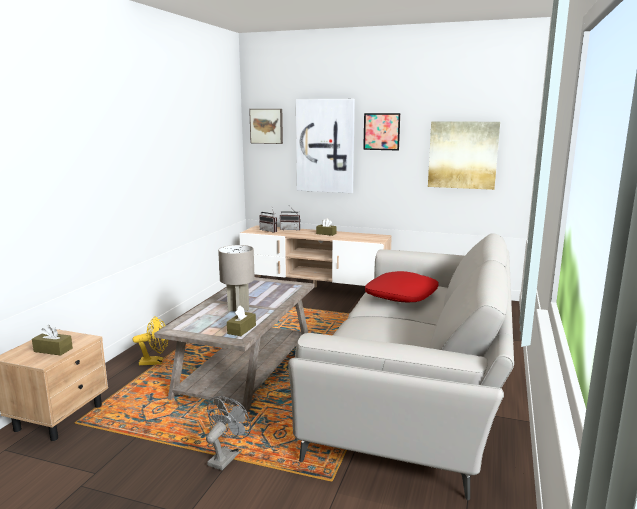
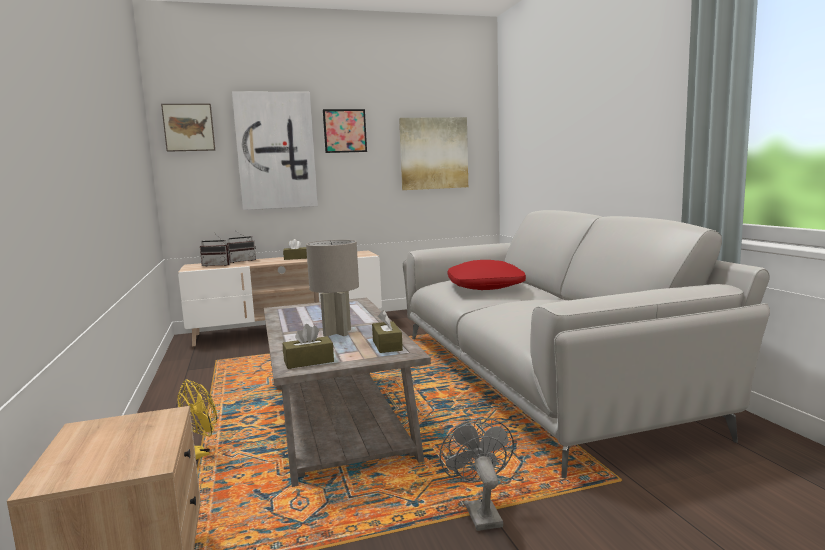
camera: 35 degrees left, 5 degrees down
brown tissue box [32,325,73,356] -> brown tissue box moved to [283,324,334,369]

